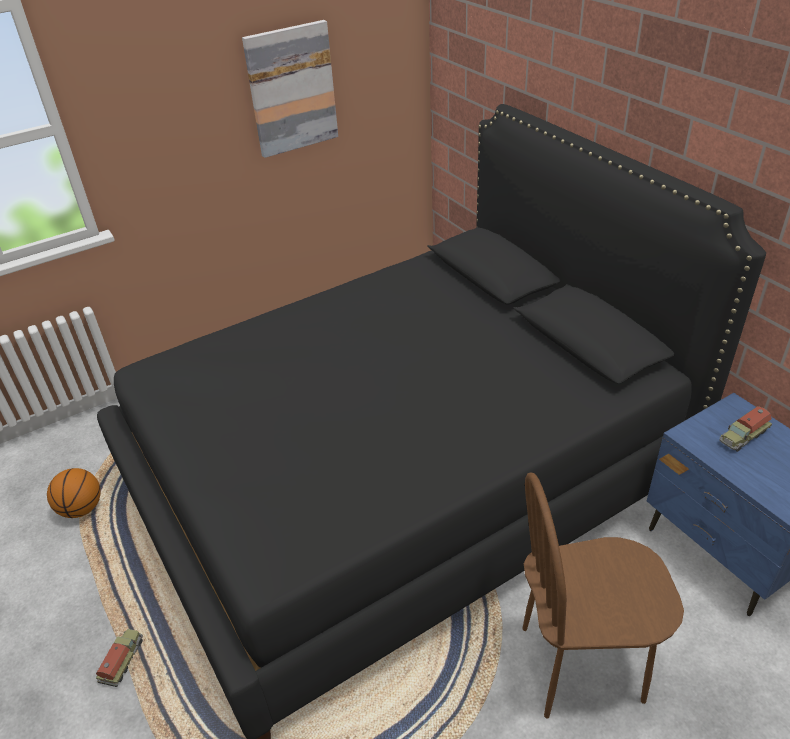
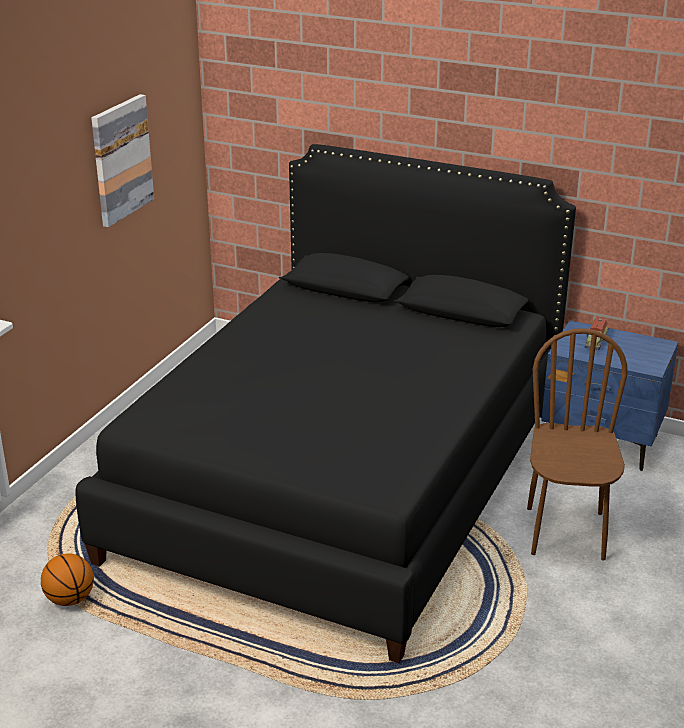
camera: 35 degrees left, 10 degrees down
toy truck [96,629,143,687] -> none
brown chair [523,472,684,719] -> brown chair turned 135 degrees clockwise [527,328,627,561]

